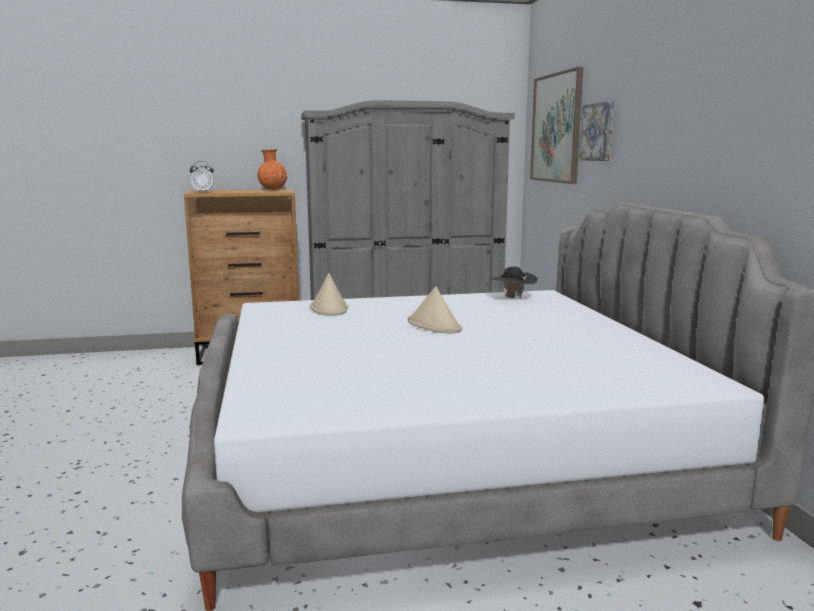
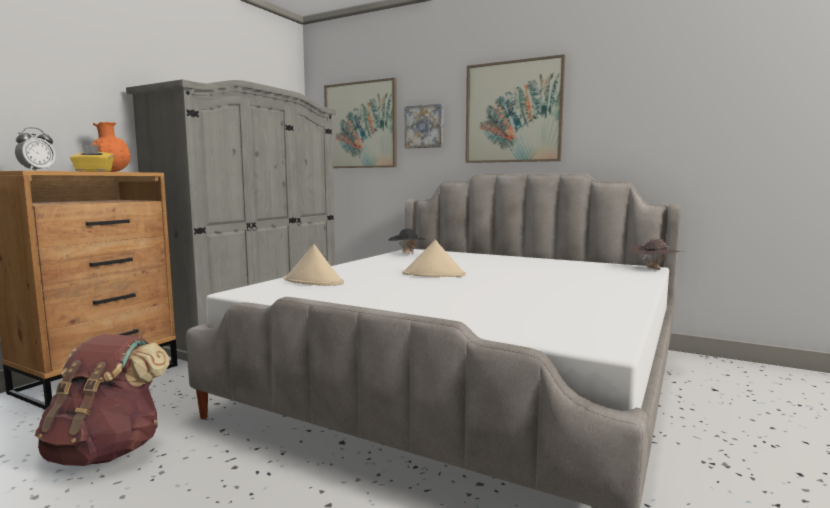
camera: 50 degrees left, 5 degrees down
none -> brown backpack [35,334,170,466]
none -> yellow tissue box [70,145,114,172]
none -> picture [465,54,565,163]
none -> brown hat [629,239,685,270]

